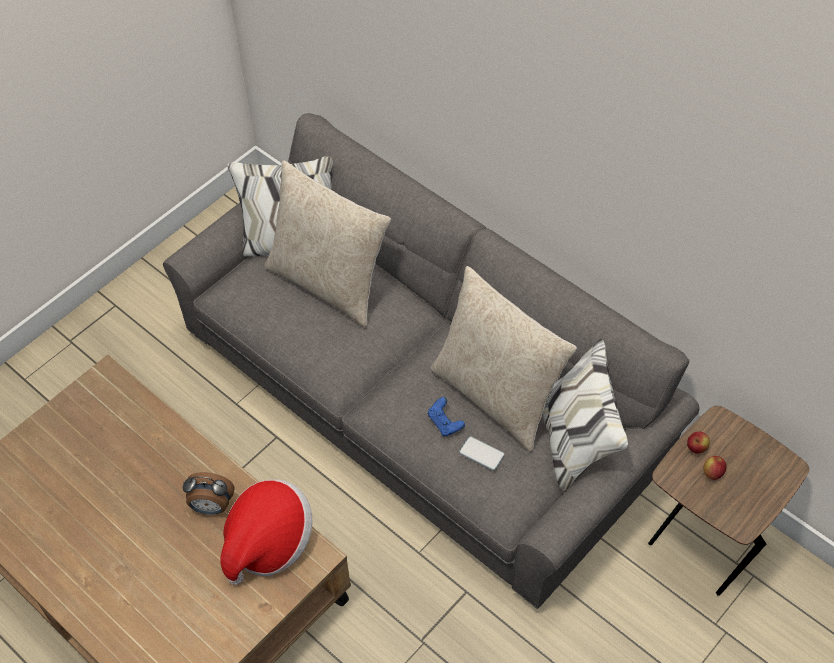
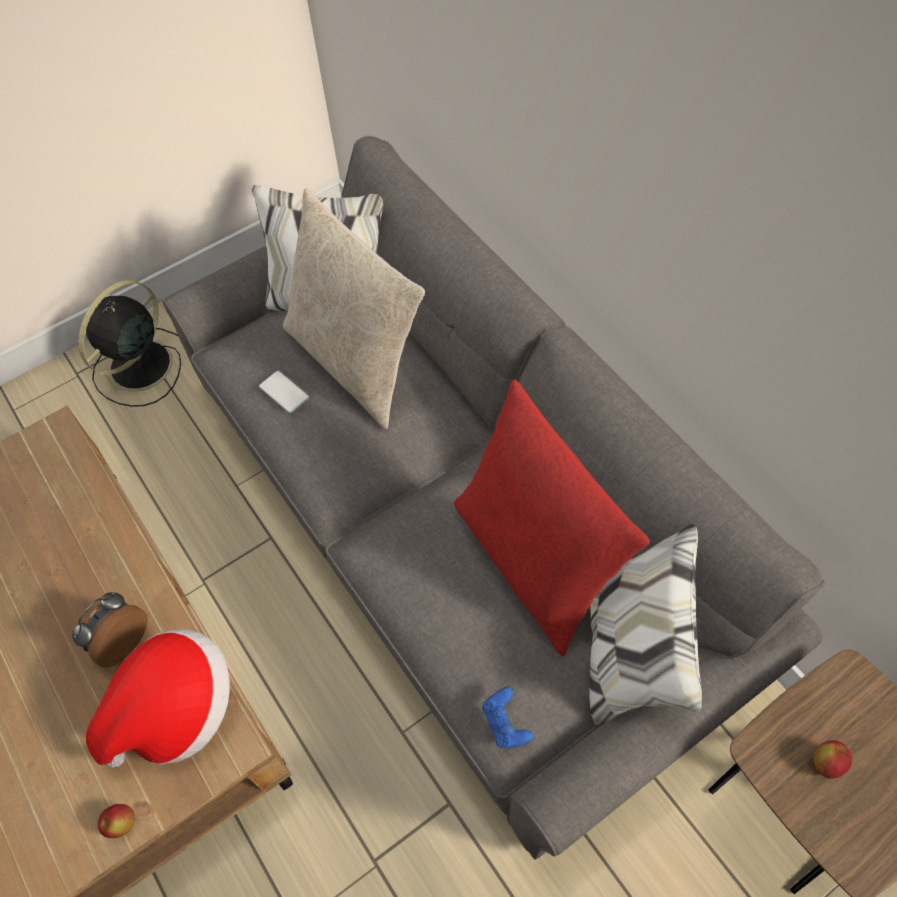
camera: 15 degrees right, 5 degrees up
alarm clock [183,472,234,515] -> alarm clock turned 105 degrees clockwise [72,592,148,668]
blue game controller [427,397,465,436] -> blue game controller moved to [482,686,533,748]
beige pillow [430,266,577,452] -> red pillow [454,379,650,656]
phone [459,436,505,471] -> phone moved to [259,371,309,413]
apple [687,432,710,454] -> apple moved to [98,804,135,838]
none -> black fan [78,280,181,407]

